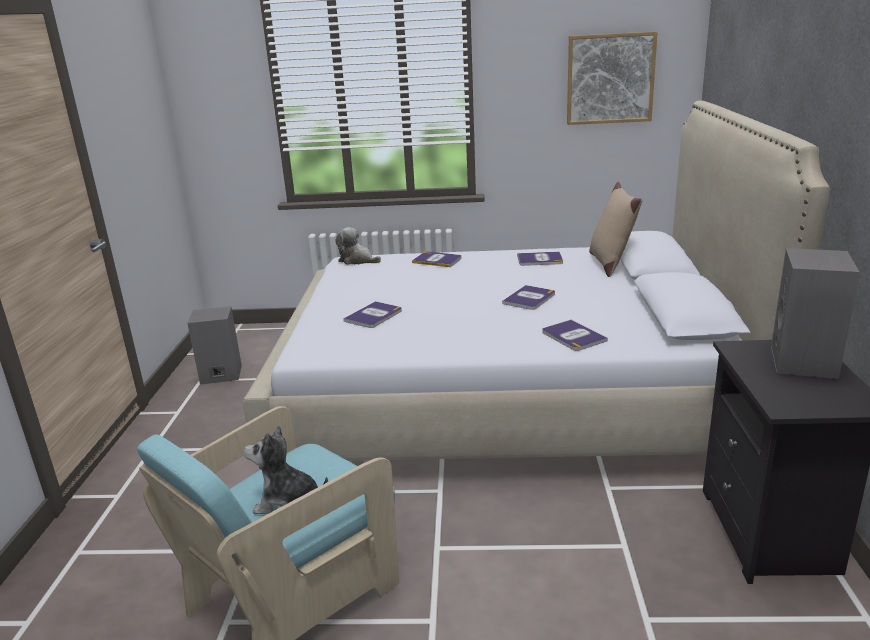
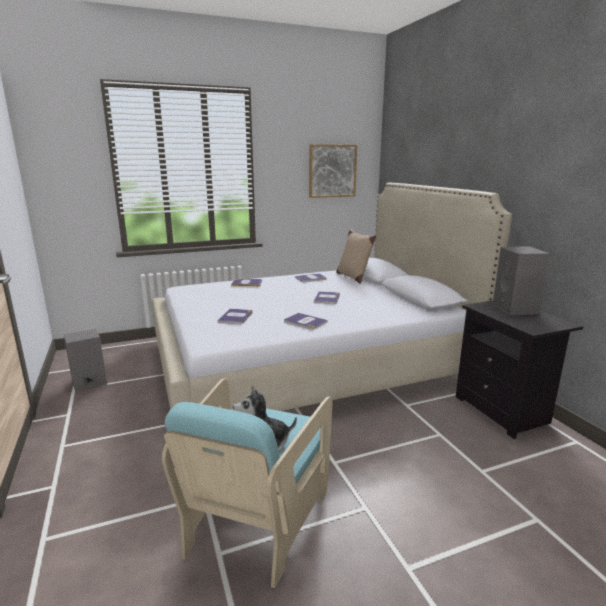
camera: 25 degrees left, 5 degrees down
plush toy [335,227,381,265] -> none
book [542,320,608,351] -> book moved to [284,313,328,330]

